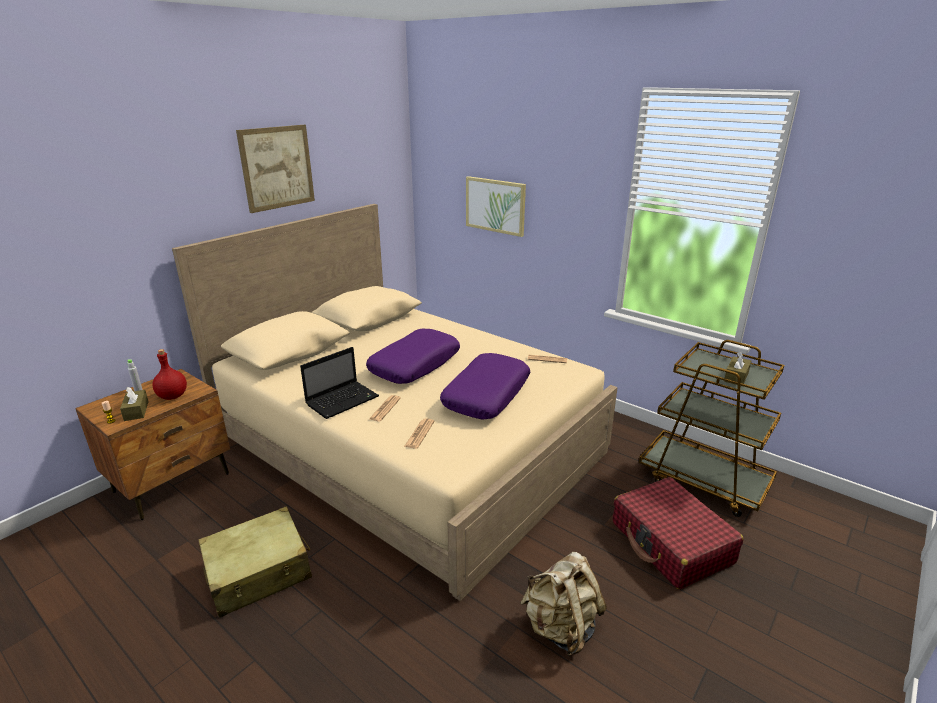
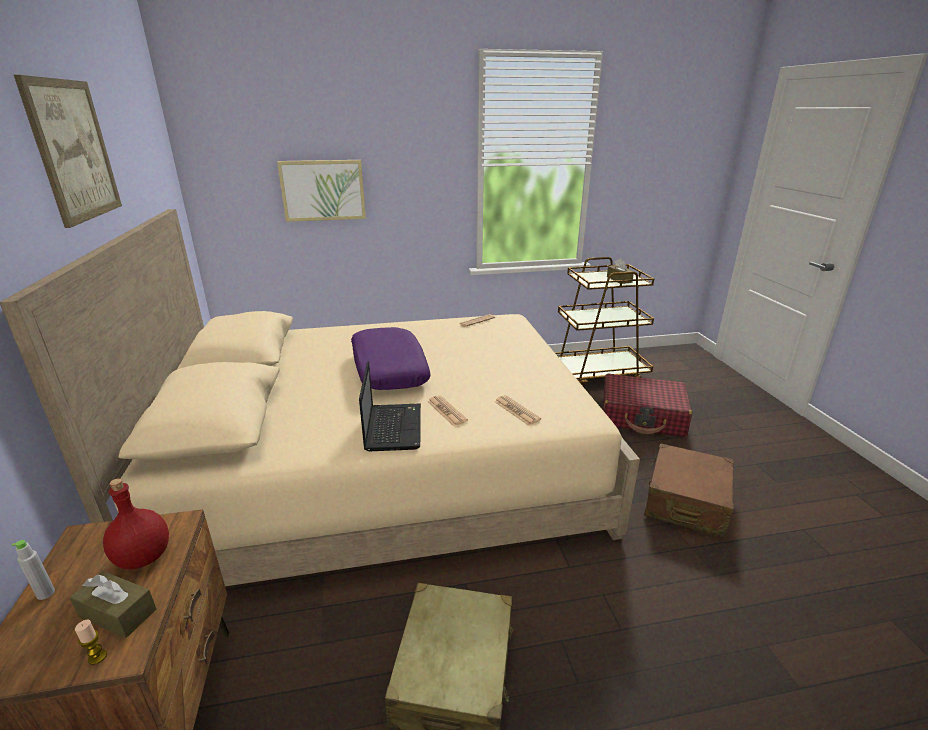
camera: 50 degrees left, 0 degrees up
purple pillow [440,353,530,419] -> none
beige backpack [520,552,607,656] -> brown suitcase [644,443,734,538]

